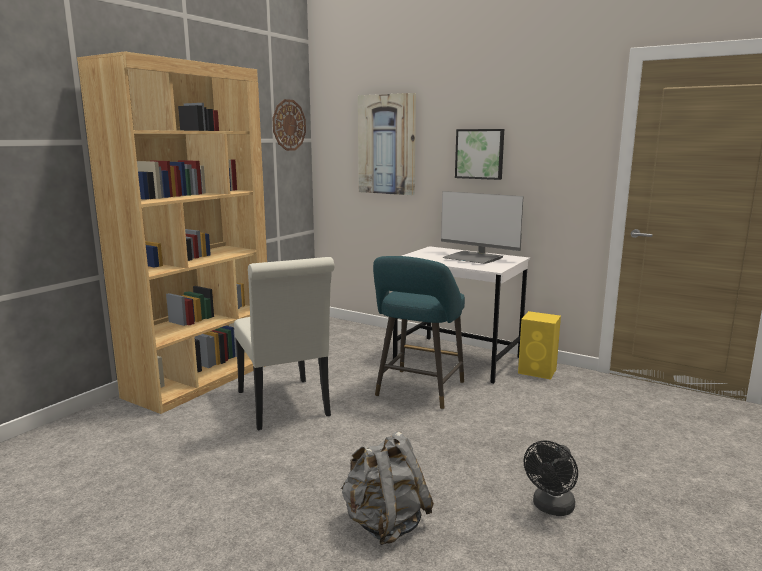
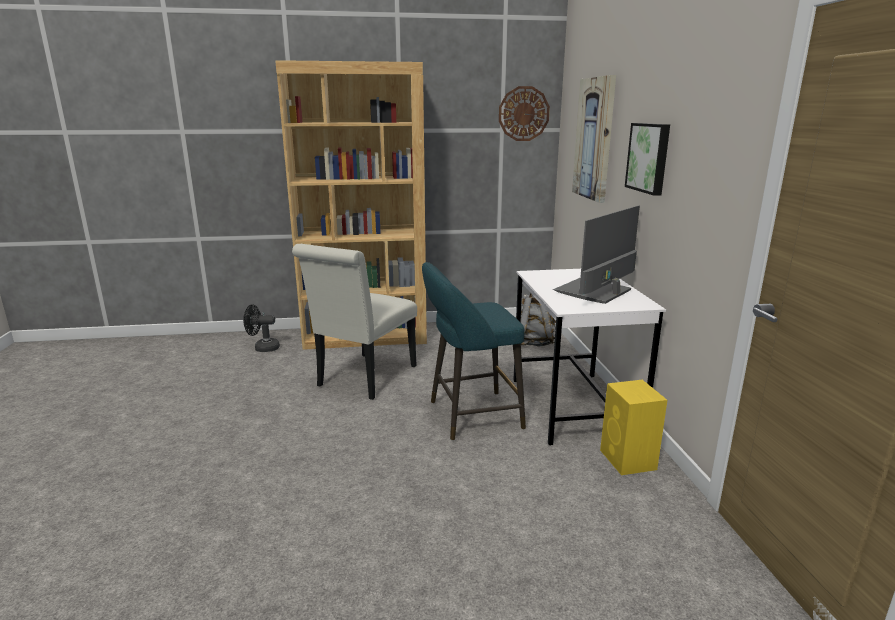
camera: 50 degrees right, 5 degrees up
grey backpack [341,431,434,545] -> grey backpack moved to [521,293,556,346]
monitor [441,191,523,264] -> monitor turned 45 degrees clockwise [553,205,640,304]
black fan [524,441,578,516] -> black fan moved to [243,304,280,352]

